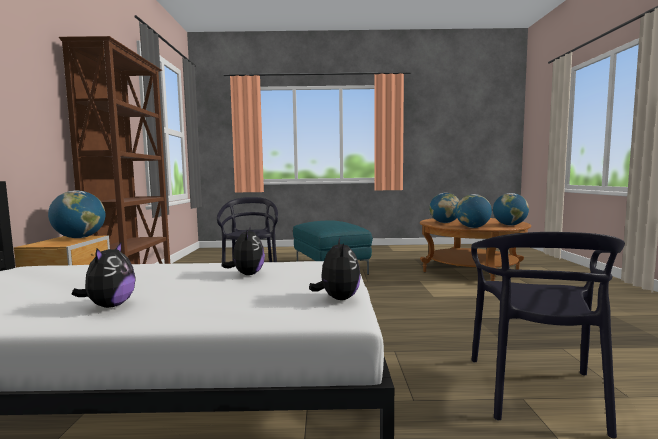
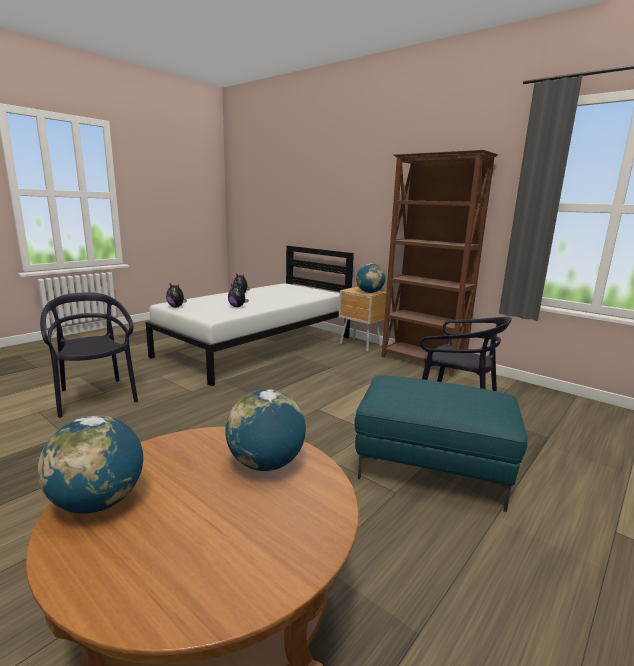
camera: 130 degrees right, 10 degrees up
globe [456,194,492,228] -> none

